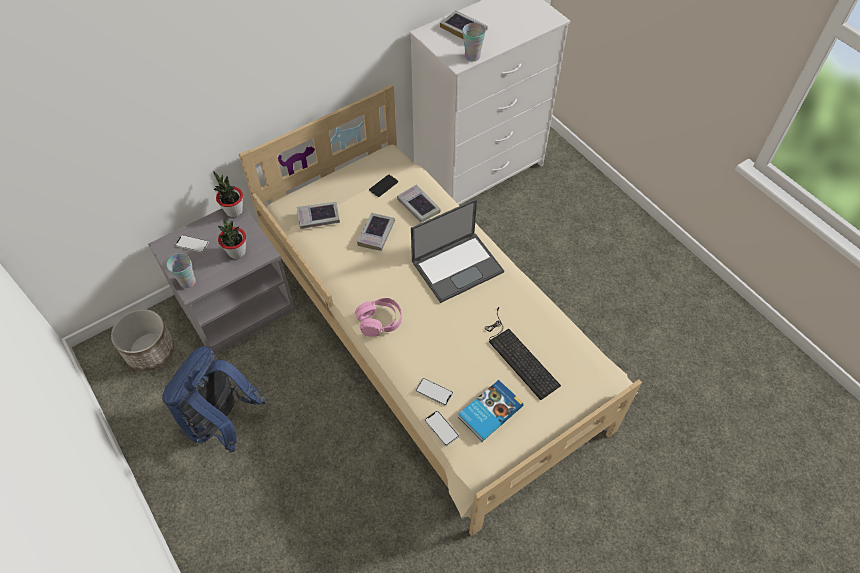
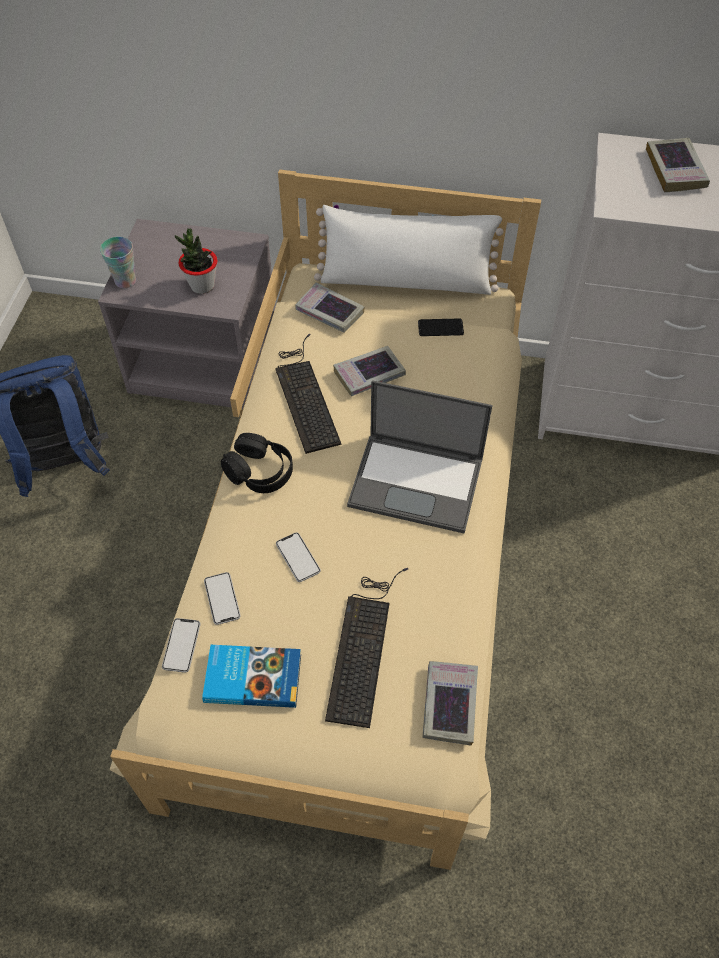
camera: 45 degrees right, 0 degrees up
planter [111,309,174,371] -> none
phone [175,235,209,253] -> phone moved to [276,532,321,582]
potted plant [213,171,243,217] -> none
pink headphones [355,298,402,337] -> black headphones [221,433,293,493]
book [397,184,441,223] -> book moved to [422,661,478,746]
cup [463,23,486,61] -> none
none -> keyboard [275,333,341,454]
none -> white pillow [314,205,509,295]

